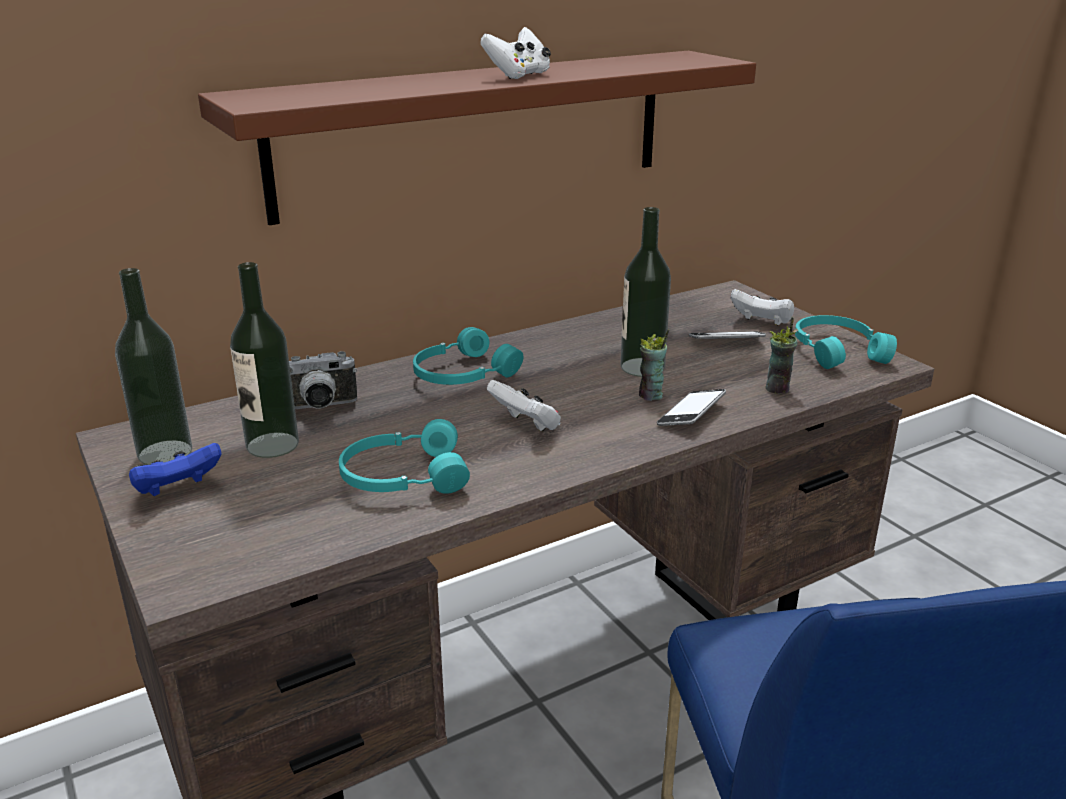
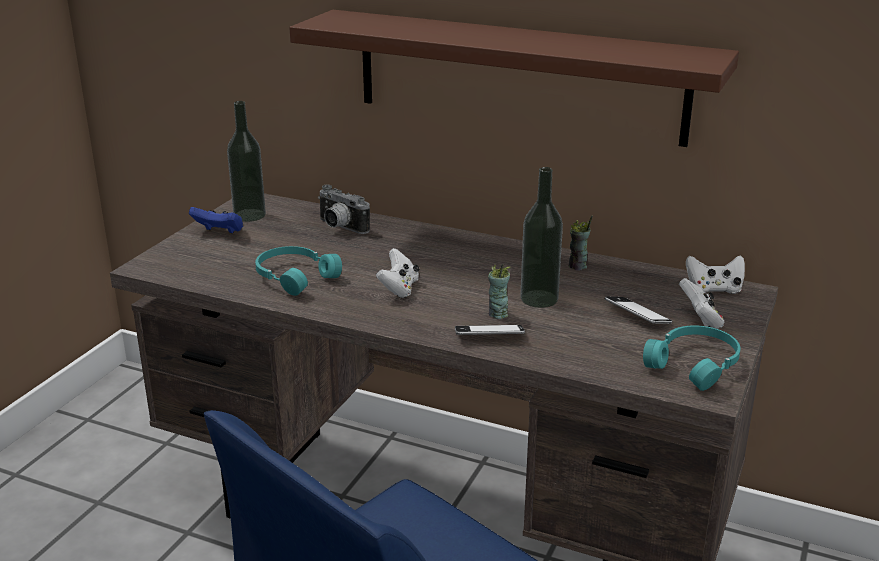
camera: 55 degrees right, 0 degrees up
bottle [230,262,299,458] -> none
turquoise headphones [413,327,523,385] -> none
white game controller [481,27,551,79] -> white game controller moved to [686,255,745,294]
cup [765,317,798,394] -> cup moved to [569,215,592,270]

